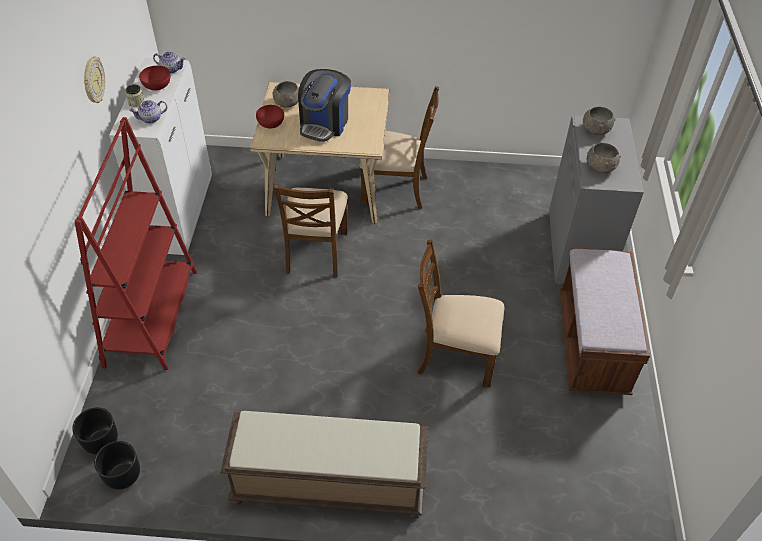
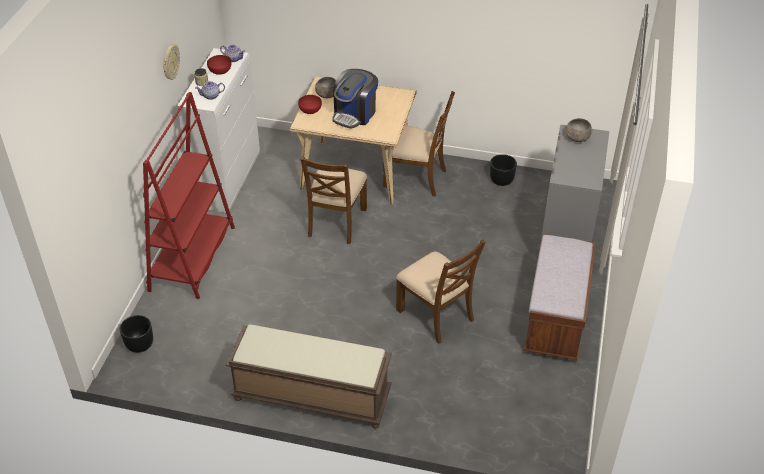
camera: 10 degrees right, 5 degrees down
black planter [94,441,140,490] -> black planter moved to [490,154,517,186]
brown chair [417,240,504,388] -> brown chair turned 150 degrees counterclockwise [396,240,486,344]
grey bowl [587,143,621,173] -> none

